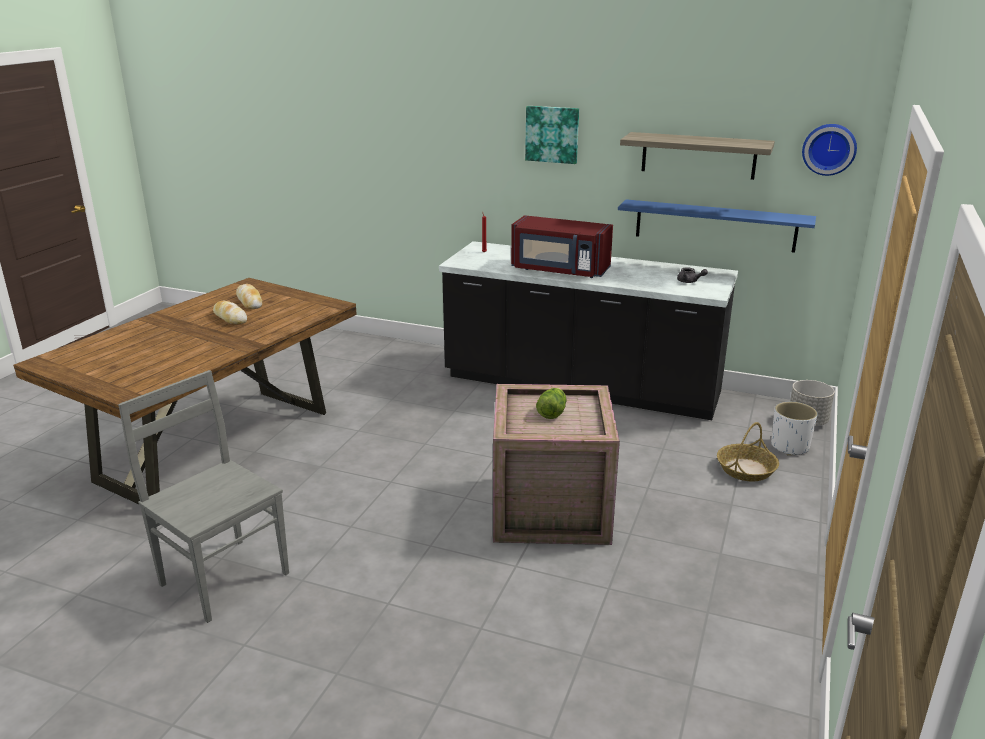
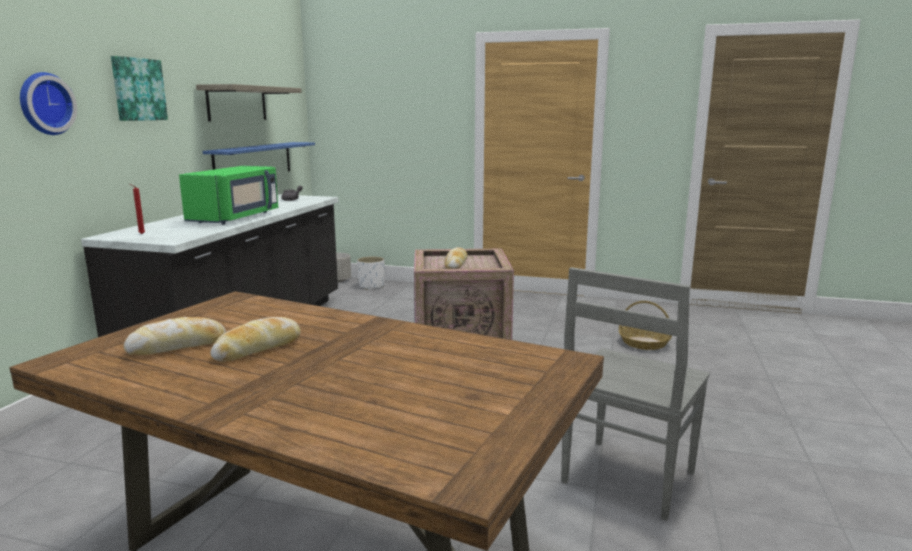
camera: 95 degrees left, 10 degrees down
red microwave [511,215,613,278] -> green microwave [179,166,278,224]
lettuce [536,388,567,419] -> bread [444,247,468,269]
basket [717,422,779,482] -> basket moved to [619,301,672,350]
wall clock [802,124,857,176] -> wall clock moved to [20,72,77,135]

